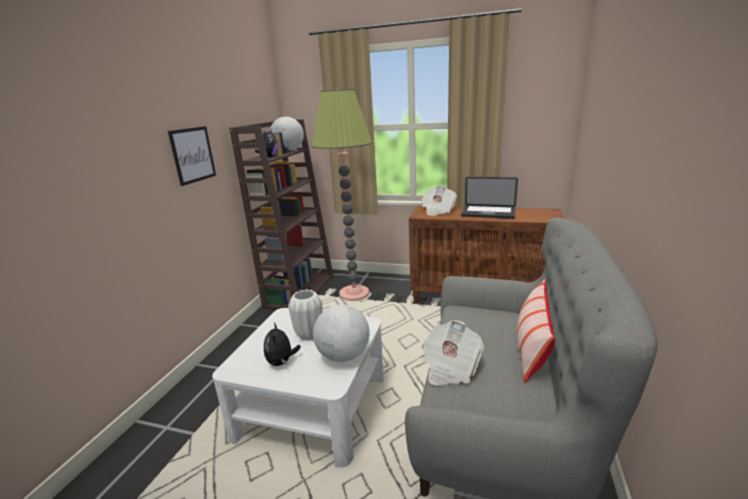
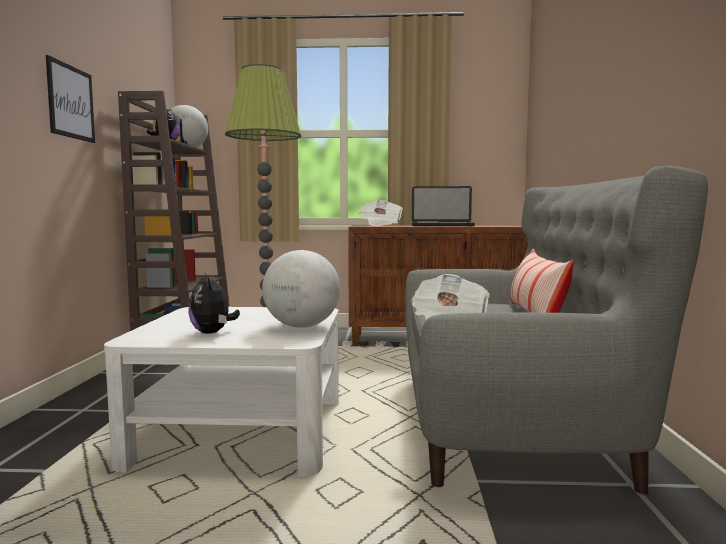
camera: 15 degrees left, 15 degrees down
white vase [288,290,323,341] -> none

